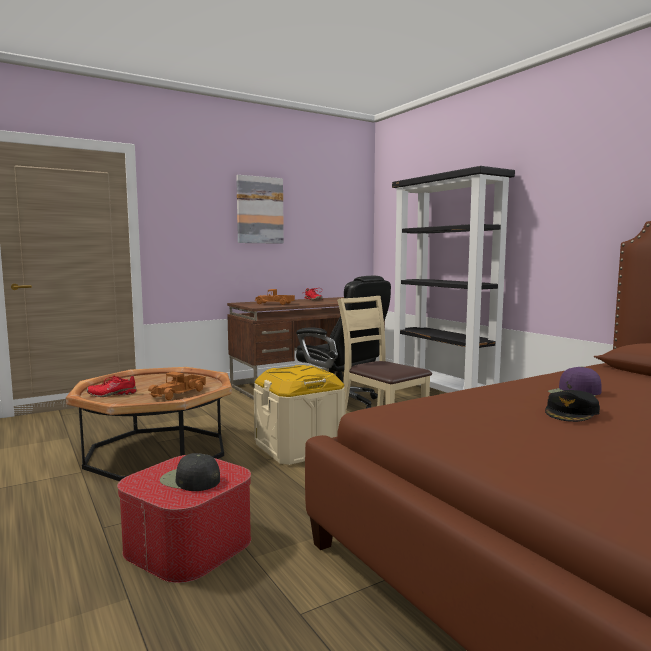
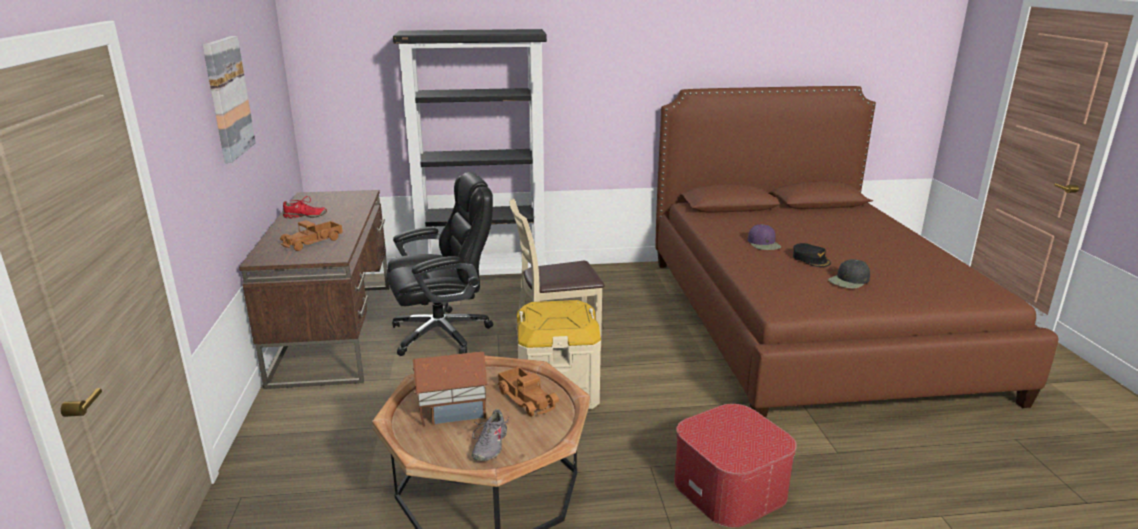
camera: 65 degrees left, 15 degrees up
red shoe [87,375,137,397] -> grey shoe [472,409,510,461]
black cap [160,453,220,491] -> black cap moved to [828,259,870,289]
none -> toy house [412,351,488,427]

